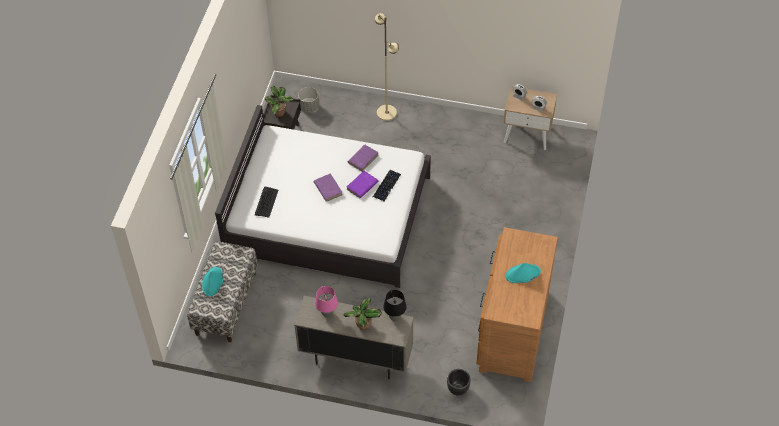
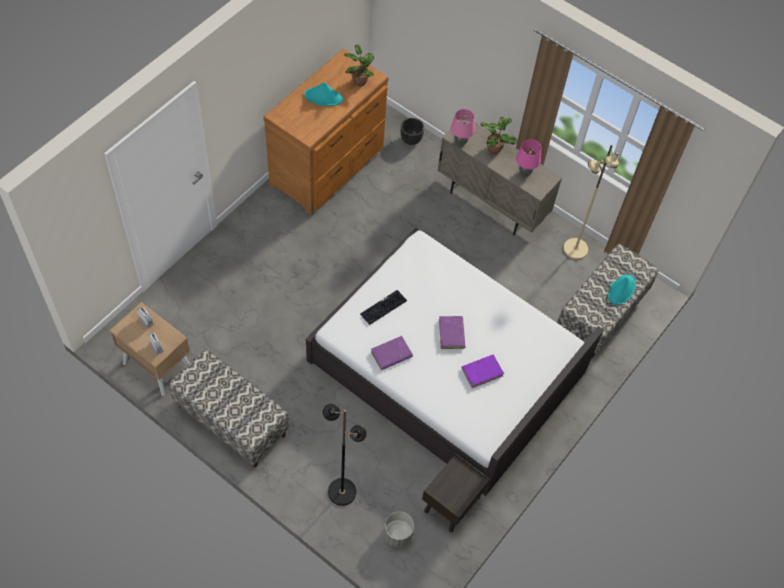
camera: 160 degrees left, 5 degrees up
keyboard [255,186,278,218] -> none
potted plant [265,86,293,117] -> potted plant moved to [344,44,374,86]
purple book [346,171,379,198] -> purple book moved to [462,355,504,388]
beige floor lamp [375,13,399,121] -> beige floor lamp moved to [563,144,619,260]
black table lamp [383,290,407,322] -> pink table lamp [451,109,475,147]
none -> bench [169,349,289,467]
none -> black floor lamp [322,403,367,506]

